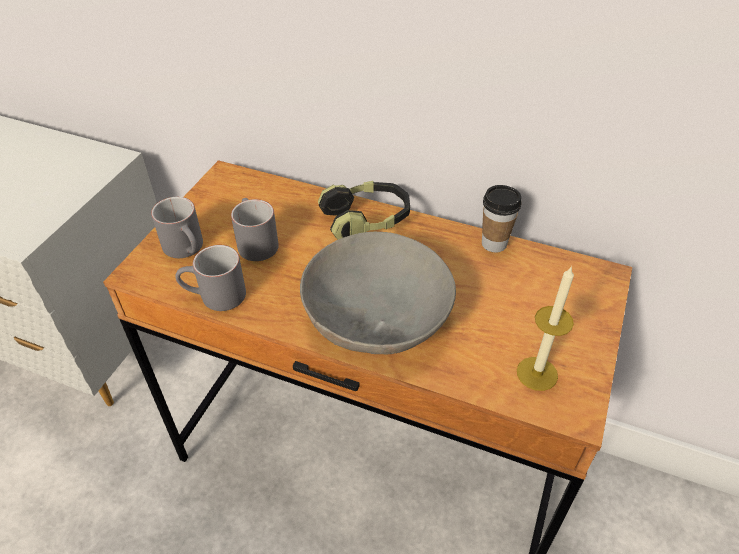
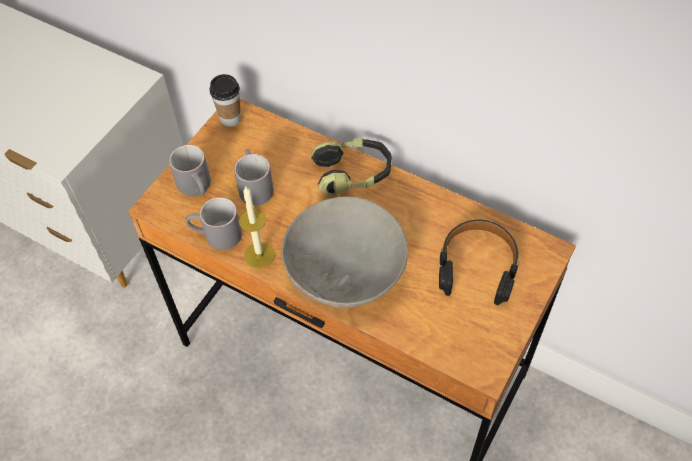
camera: 10 degrees right, 10 degrees up
cup [482,185,521,253] -> cup moved to [210,74,241,127]
candle [517,266,574,391] -> candle moved to [239,186,275,269]
none -> black headphones [439,220,519,305]

